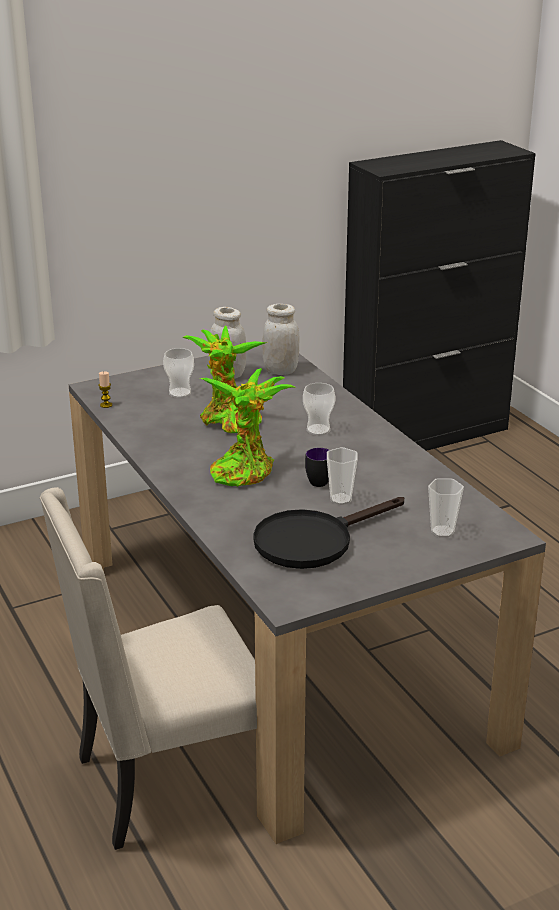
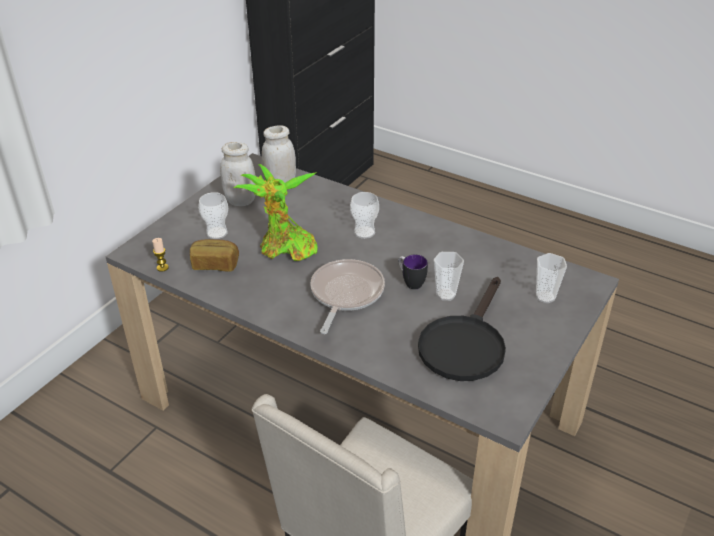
camera: 30 degrees left, 10 degrees up
potted plant [200,368,294,487] -> frying pan [310,259,385,334]
none -> bread [190,239,239,272]

